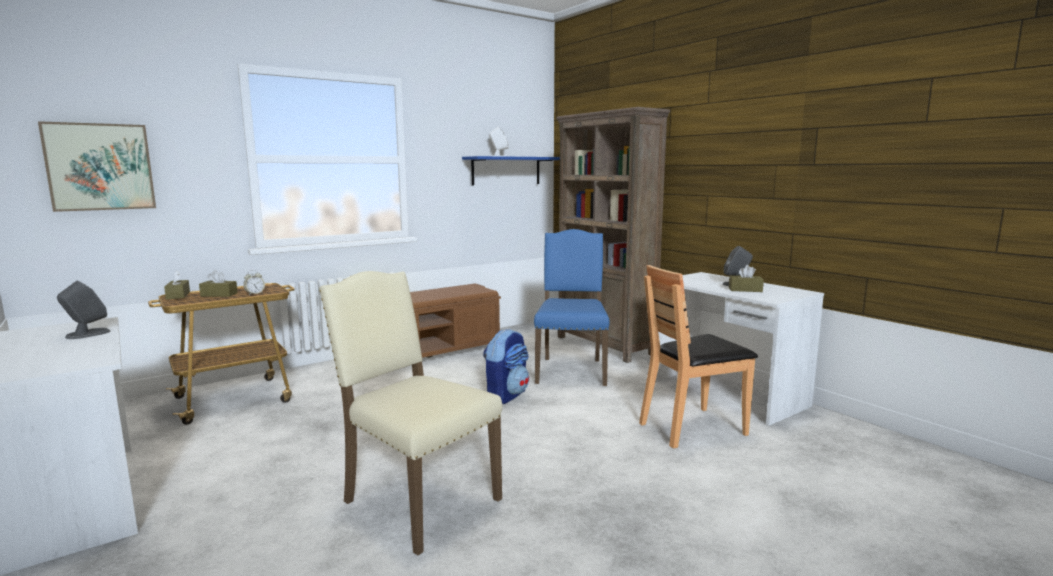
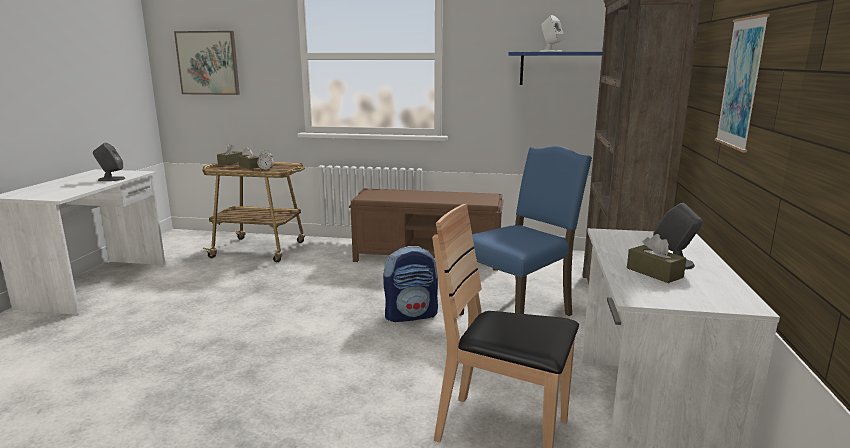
camera: 45 degrees right, 5 degrees up
beige chair [319,271,502,555] -> none
none -> picture [715,14,770,153]

